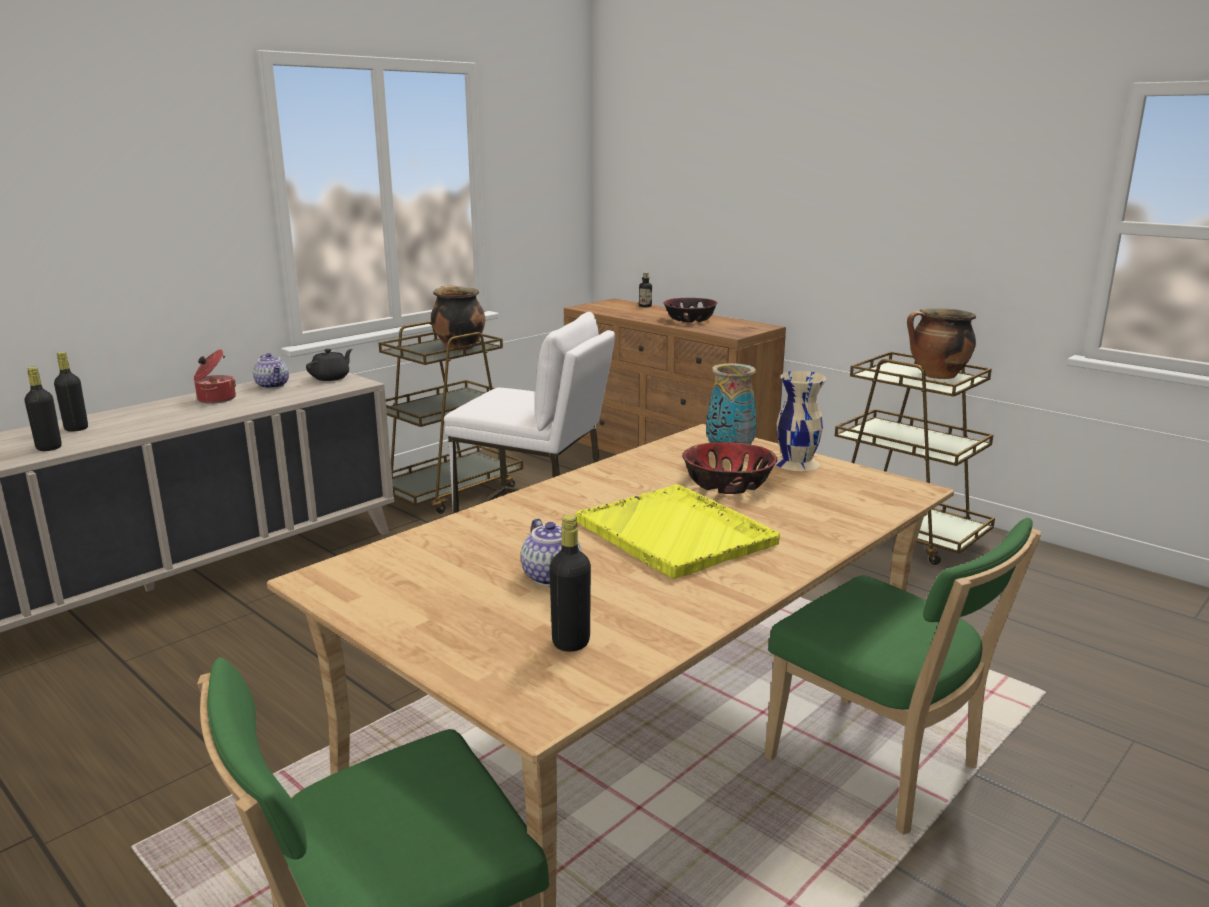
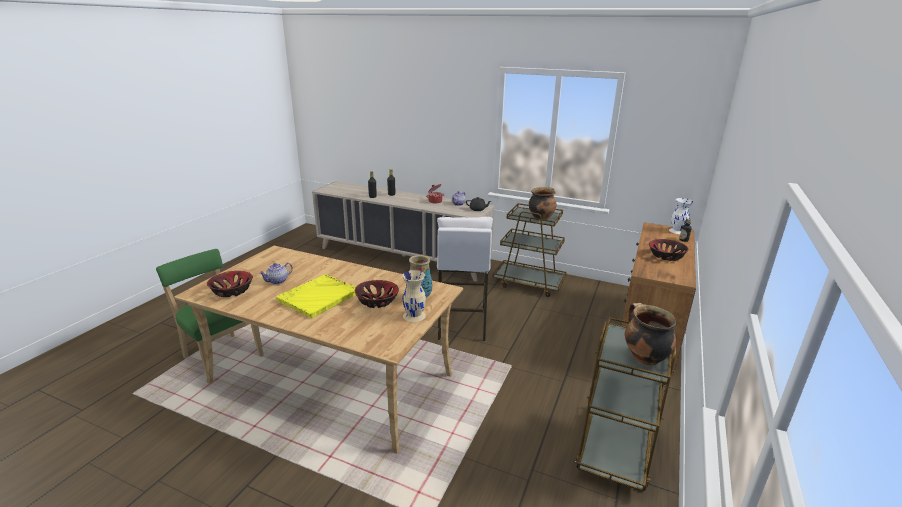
camera: 70 degrees right, 5 degrees up
black bottle [549,514,591,652] -> bowl [207,271,253,297]
green chair [764,518,1041,835] -> none
none -> white vase [669,198,693,234]

